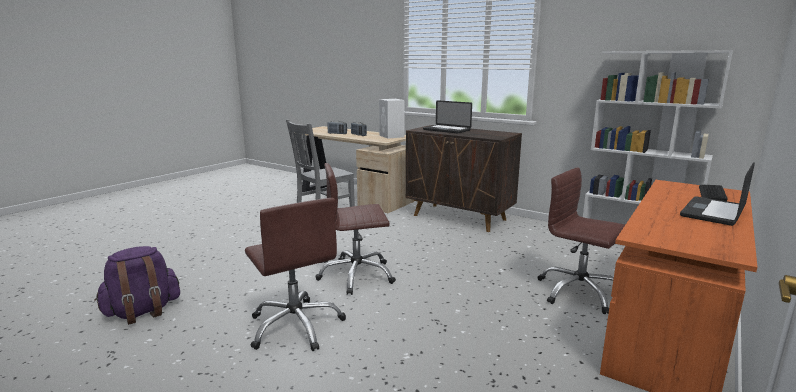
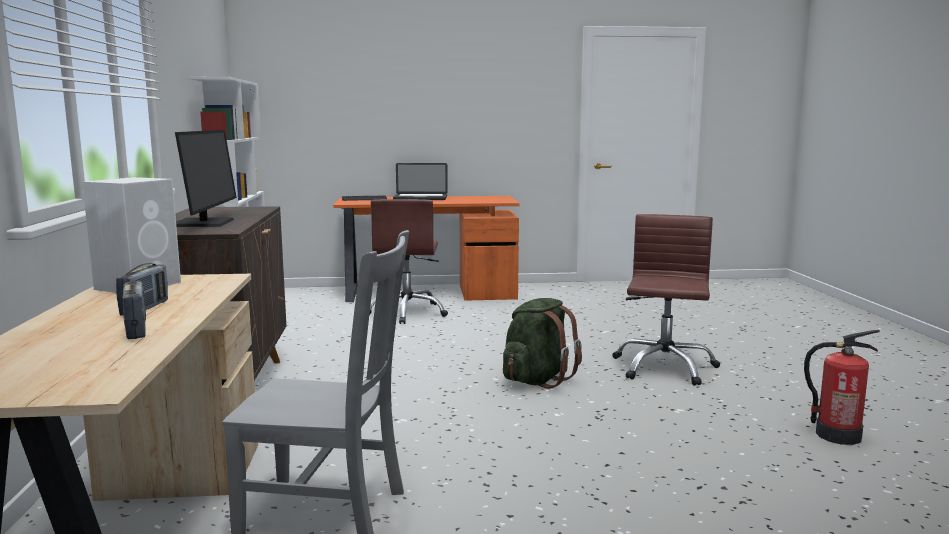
camera: 130 degrees left, 5 degrees down
purple backpack [94,246,180,325] -> fire extinguisher [804,330,880,445]
brown office chair [316,163,396,295] -> green backpack [503,298,582,389]
laptop [423,100,472,133] -> monitor [175,130,237,227]

